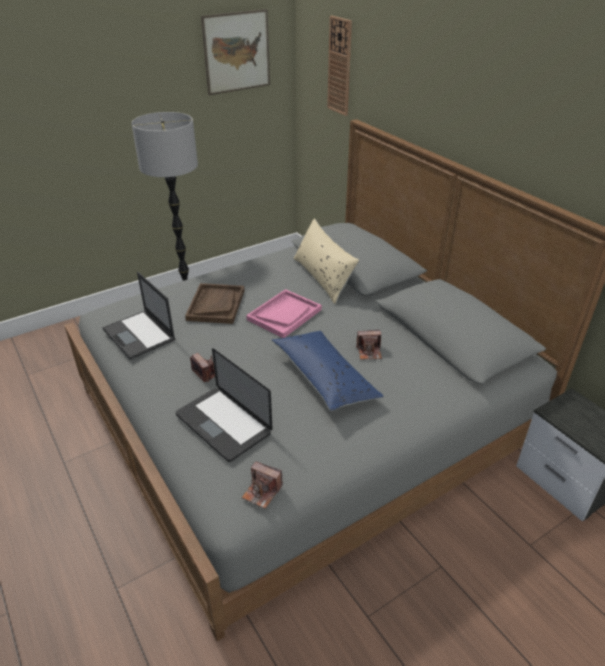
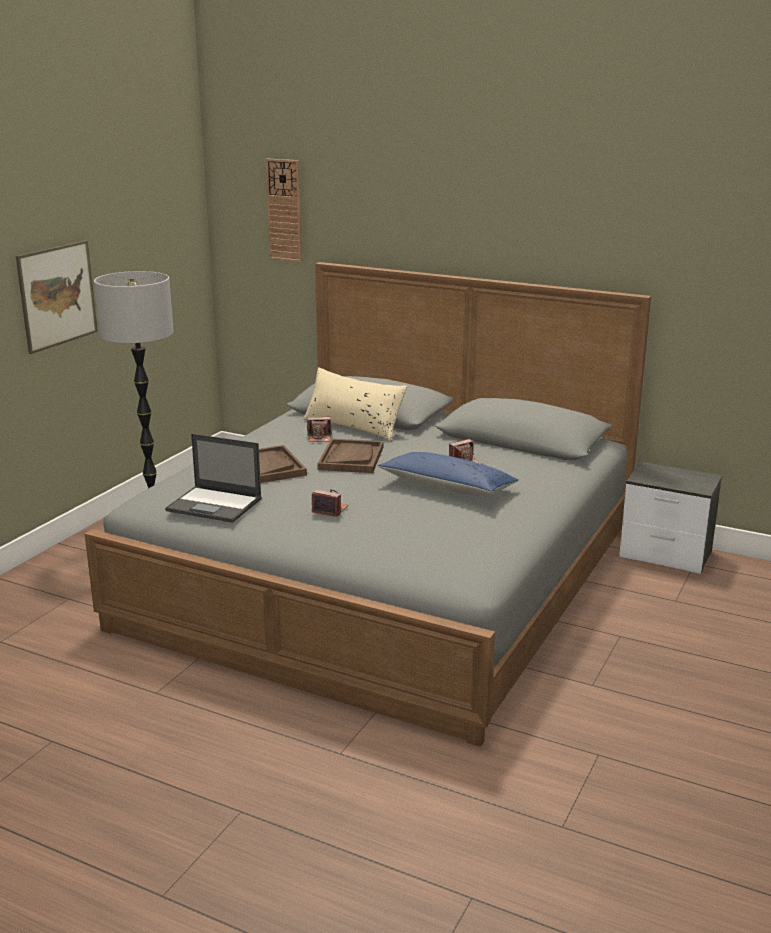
camera: 30 degrees left, 15 degrees down
laptop [176,348,272,462] -> none
picture [201,9,270,95] -> picture moved to [16,240,98,354]
camera [242,462,283,509] -> camera moved to [307,416,331,442]
pink tray [246,289,322,338] -> brown tray [317,439,383,473]

